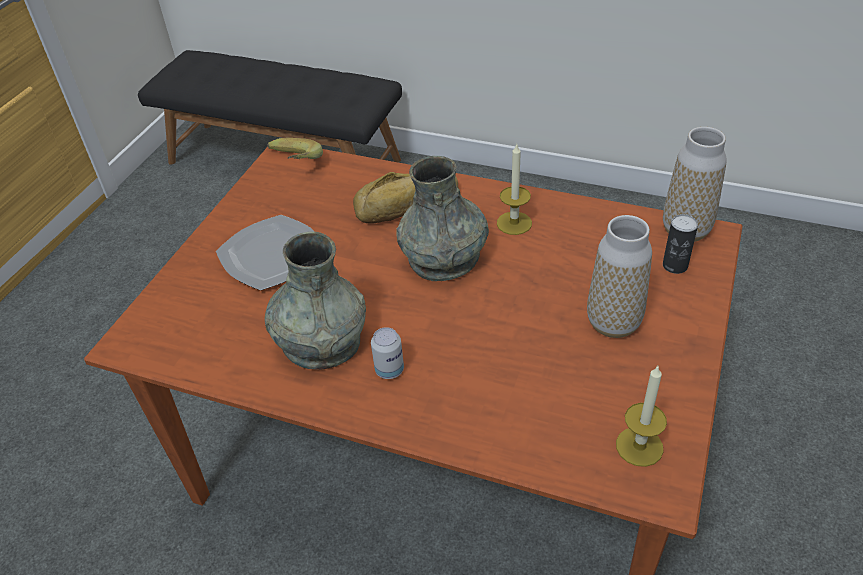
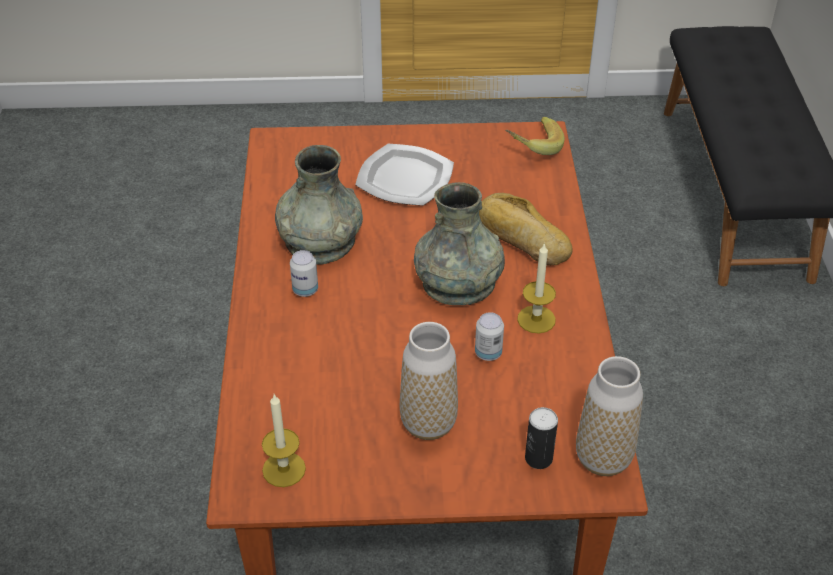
camera: 65 degrees right, 0 degrees up
none -> can [475,312,504,361]

